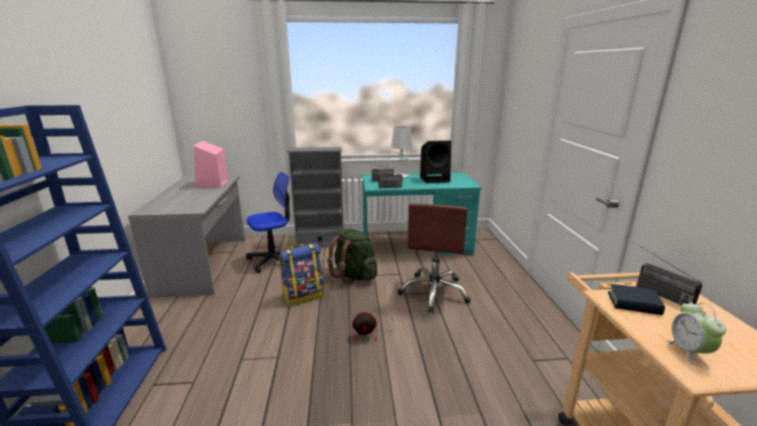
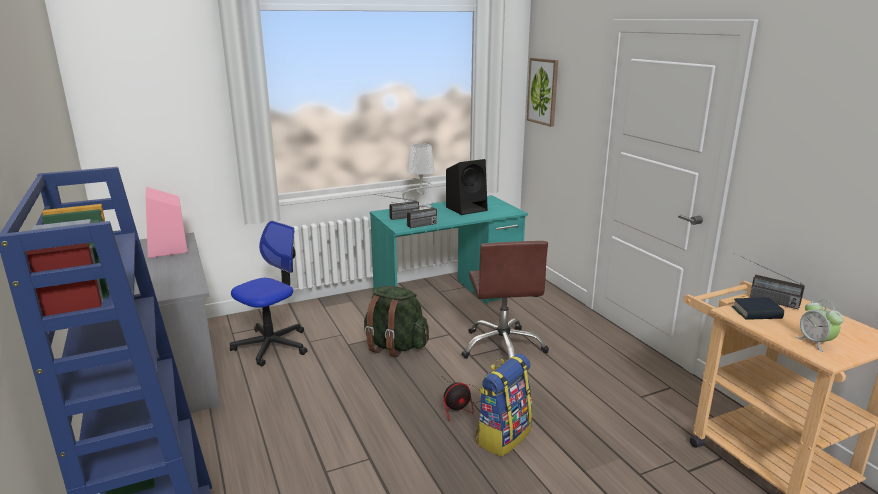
camera: 20 degrees left, 0 degrees up
backpack [279,243,324,306] -> backpack moved to [475,354,532,457]
grey bookcase [287,147,344,248] -> none
none -> picture [527,58,558,127]

